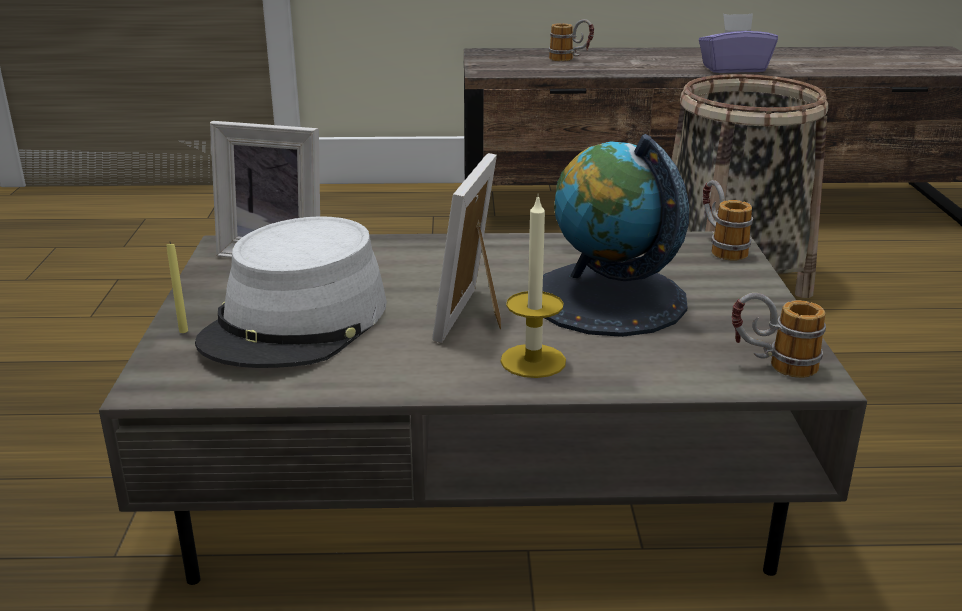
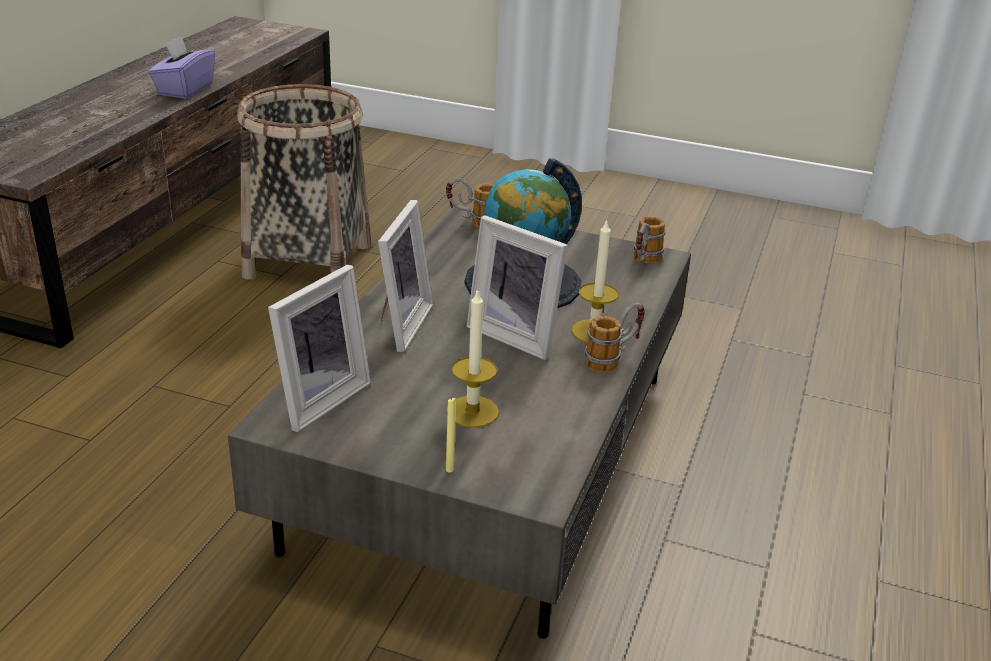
camera: 70 degrees left, 5 degrees up
grey hat [195,216,387,368] -> candle [447,288,499,428]
mug [549,19,594,61] -> mug moved to [585,303,645,373]
none -> picture frame [378,200,433,352]

